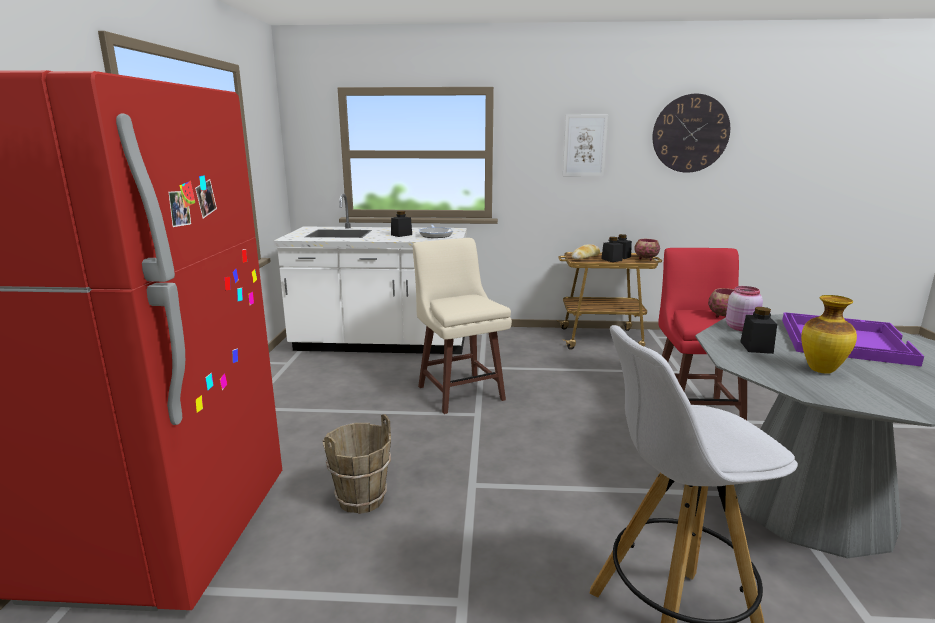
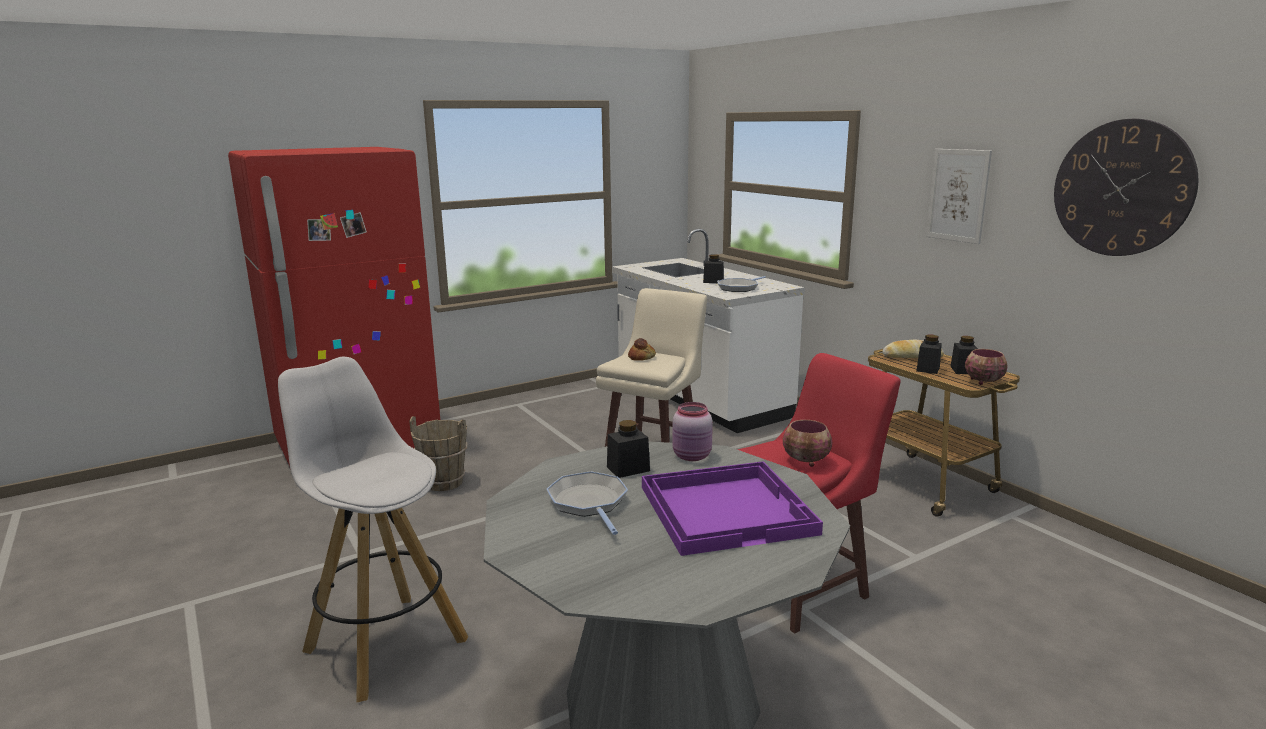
camera: 55 degrees right, 0 degrees up
vase [801,295,857,374] -> frying pan [547,471,628,535]
none -> bread [628,338,656,361]

